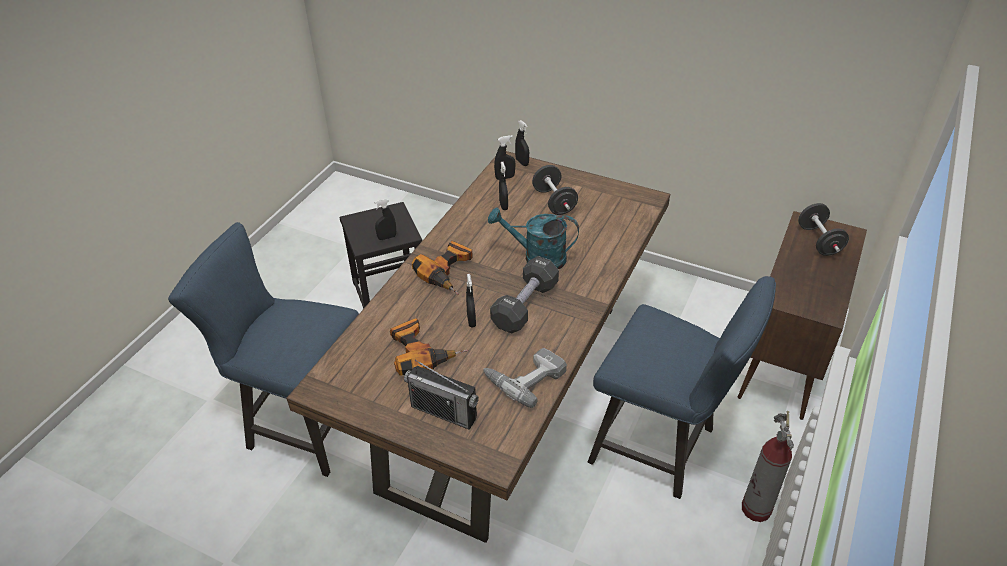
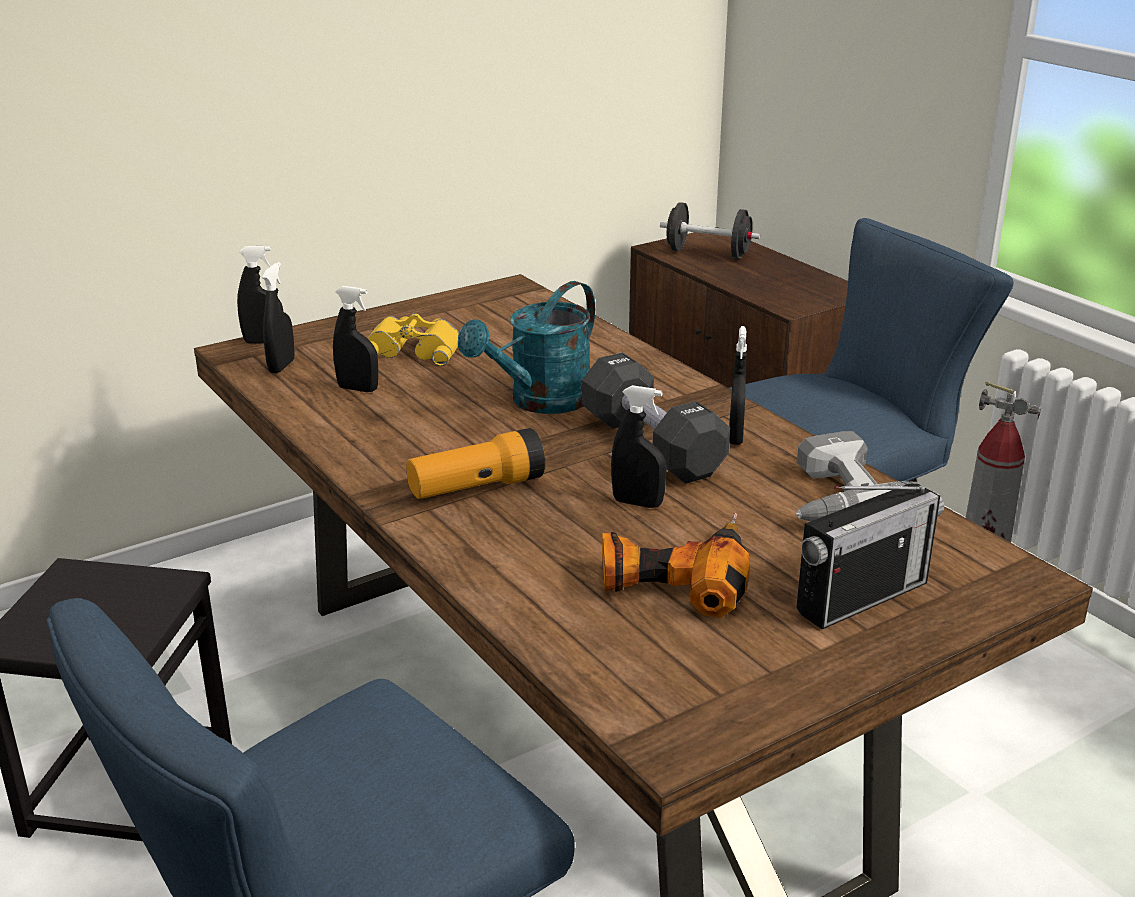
camera: 60 degrees left, 15 degrees down
black spray bottle [374,199,396,240] -> black spray bottle moved to [729,326,747,445]
power drill [412,241,473,295] -> flashlight [407,428,545,499]
black dumbbell [532,165,578,215] -> yellow binoculars [367,313,459,366]

